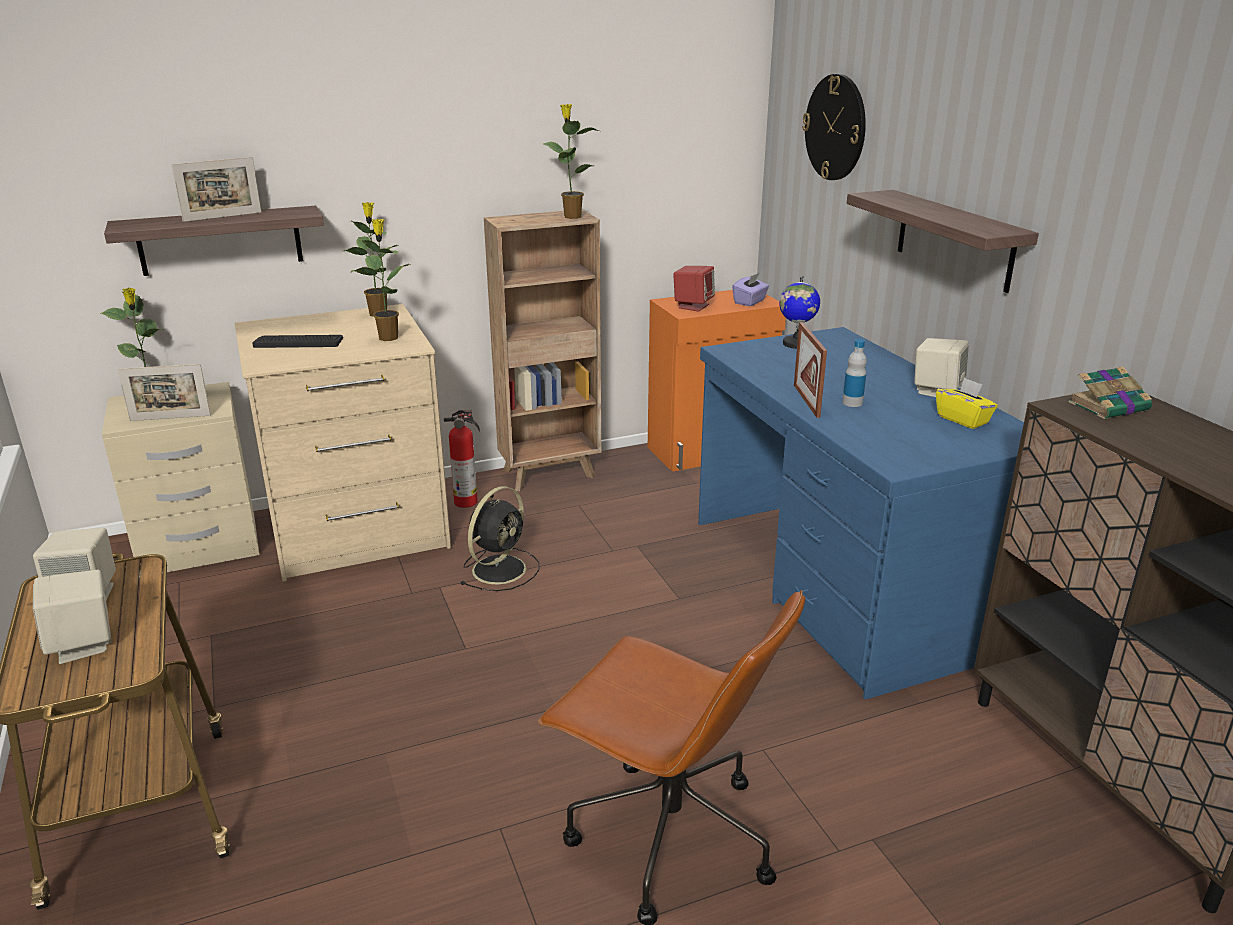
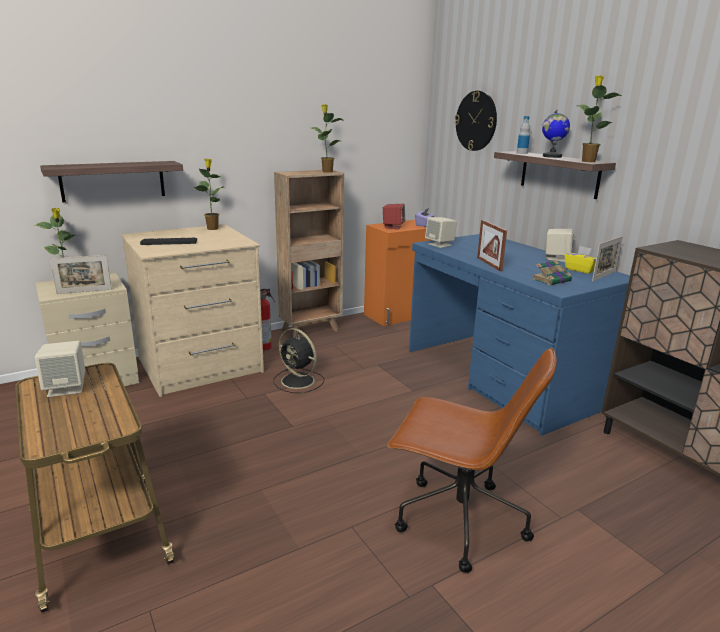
camera: 10 degrees left, 5 degrees down
beige speaker [33,570,112,664] -> beige speaker moved to [425,217,457,248]
picture frame [171,157,262,222] -> picture frame moved to [592,236,623,281]
potted plant [351,219,411,341] -> potted plant moved to [577,75,622,162]
black fan [461,486,539,591] -> black fan turned 105 degrees clockwise [273,328,324,393]
globe [779,275,820,349] -> globe moved to [542,110,570,158]
bottle [842,339,867,407] -> bottle moved to [517,116,530,154]
book [1068,366,1152,419] -> book moved to [532,260,572,285]

